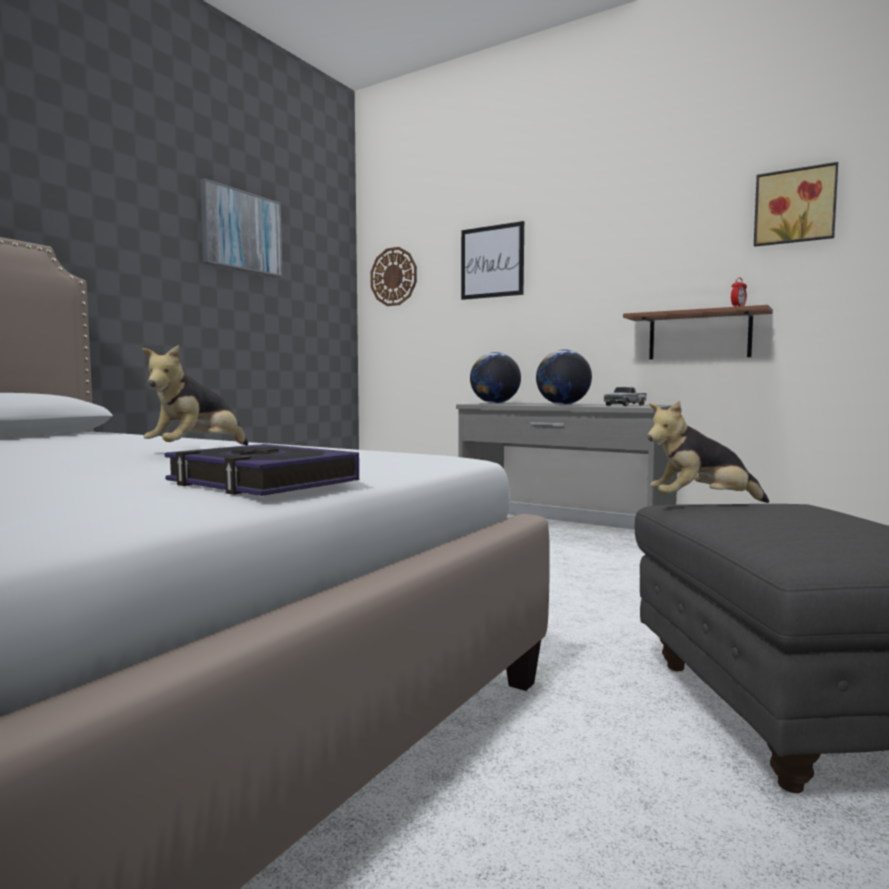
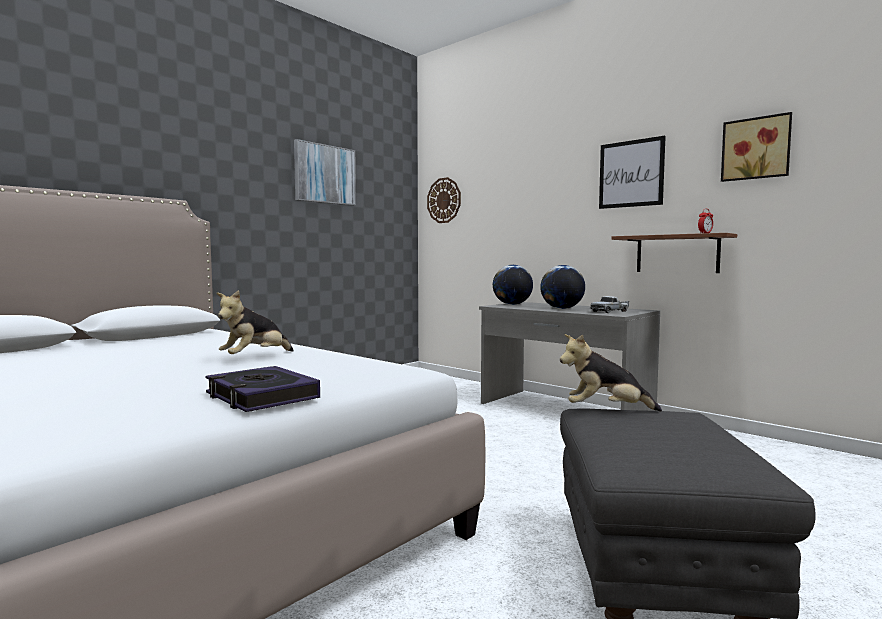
camera: 10 degrees right, 0 degrees up
picture [461,221,524,300] -> picture moved to [599,136,666,209]

